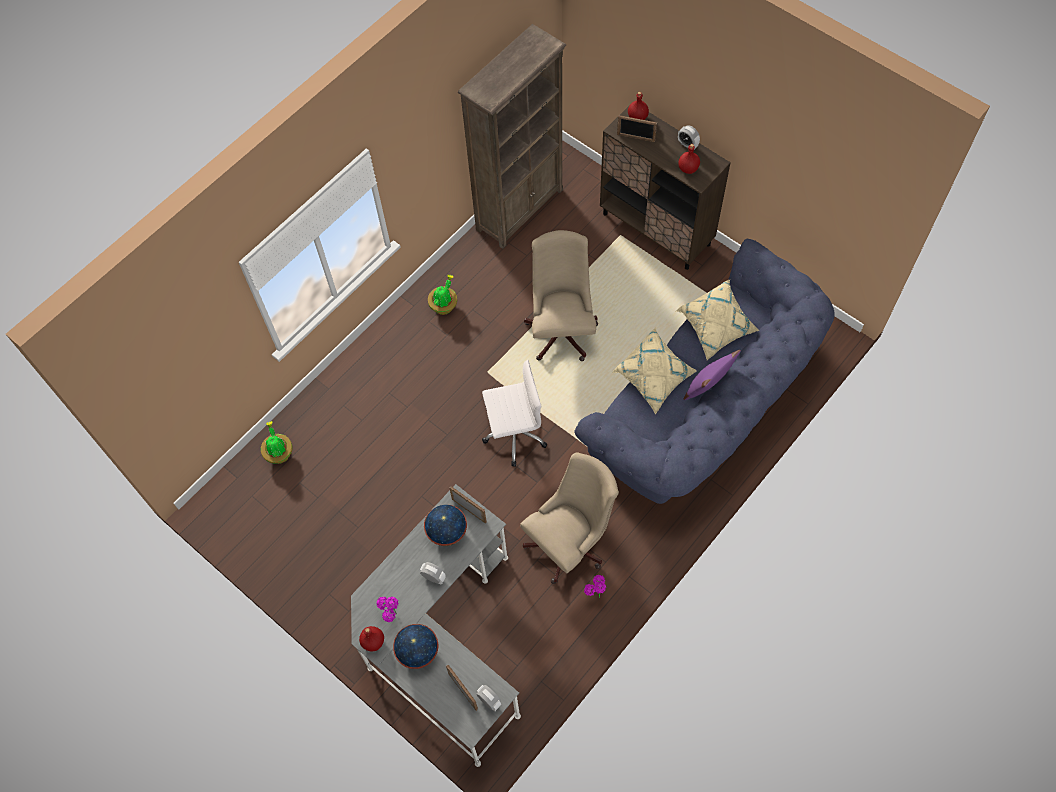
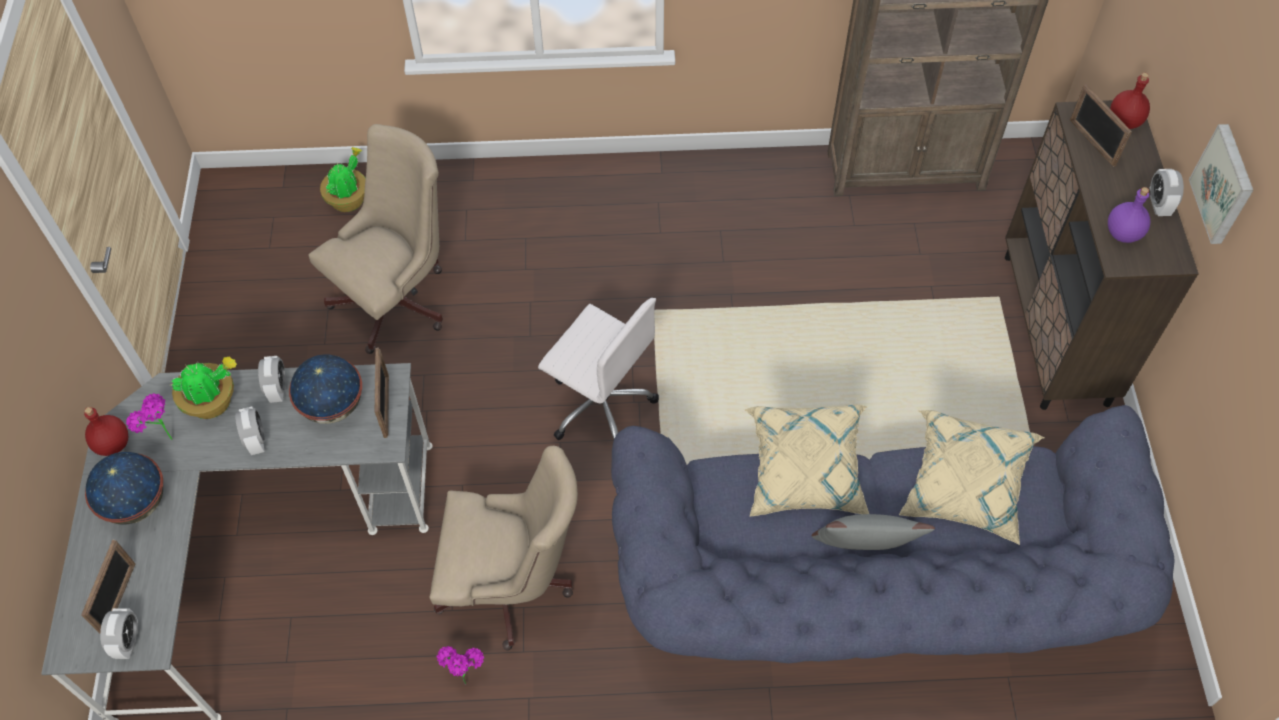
camera: 45 degrees right, 5 degrees down
potted plant [428,275,457,315] -> potted plant moved to [170,357,237,419]
beige office chair [524,230,598,361] -> beige office chair moved to [309,124,443,354]
red bottle [678,144,700,174] -> purple bottle [1108,187,1150,243]
purple pillow [684,350,741,400] -> grey pillow [812,514,935,550]
none -> alarm clock [258,356,286,403]
none -> picture [1189,124,1254,244]

